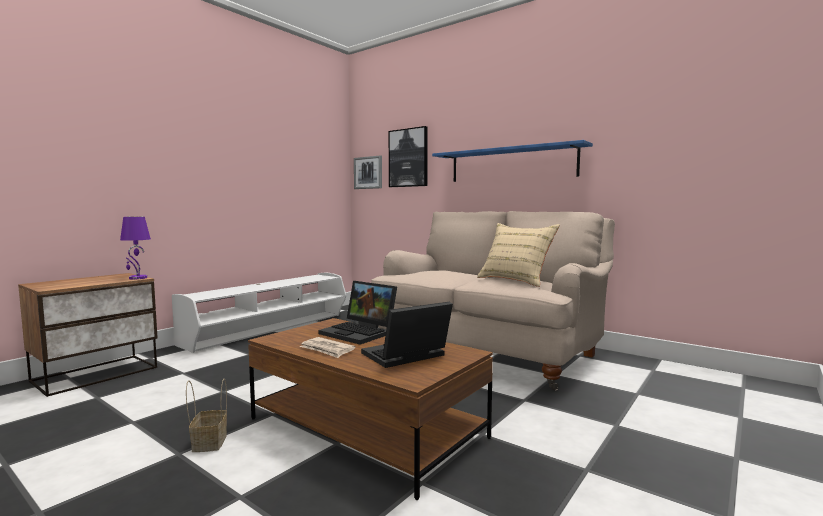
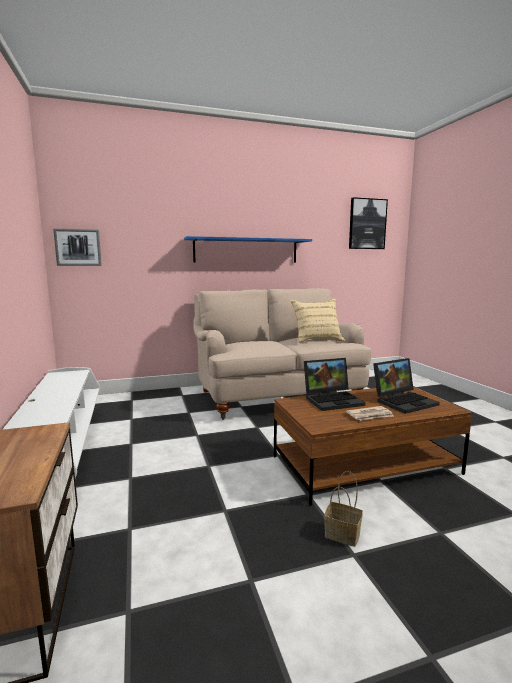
camera: 55 degrees left, 5 degrees up
purple table lamp [120,217,151,279] -> none
laptop [361,302,453,368] -> laptop turned 120 degrees counterclockwise [373,358,440,414]
picture [389,126,428,187] -> picture moved to [349,197,388,249]

